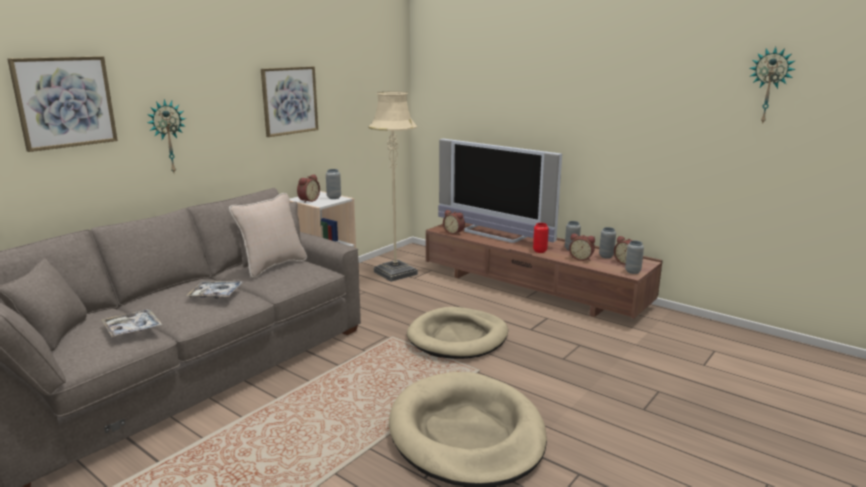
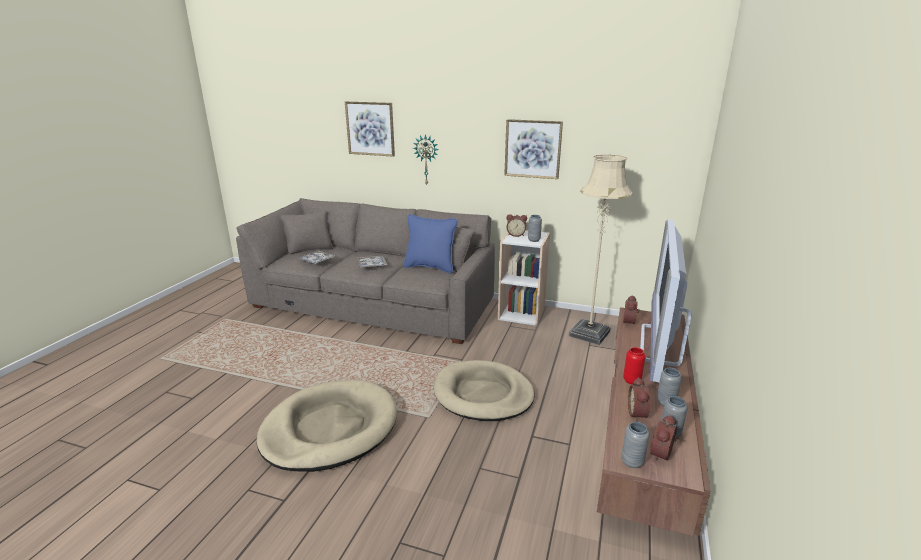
camera: 70 degrees right, 5 degrees up
beige pillow [229,193,307,278] -> blue pillow [403,214,458,273]
wall clock [749,47,796,125] -> none

